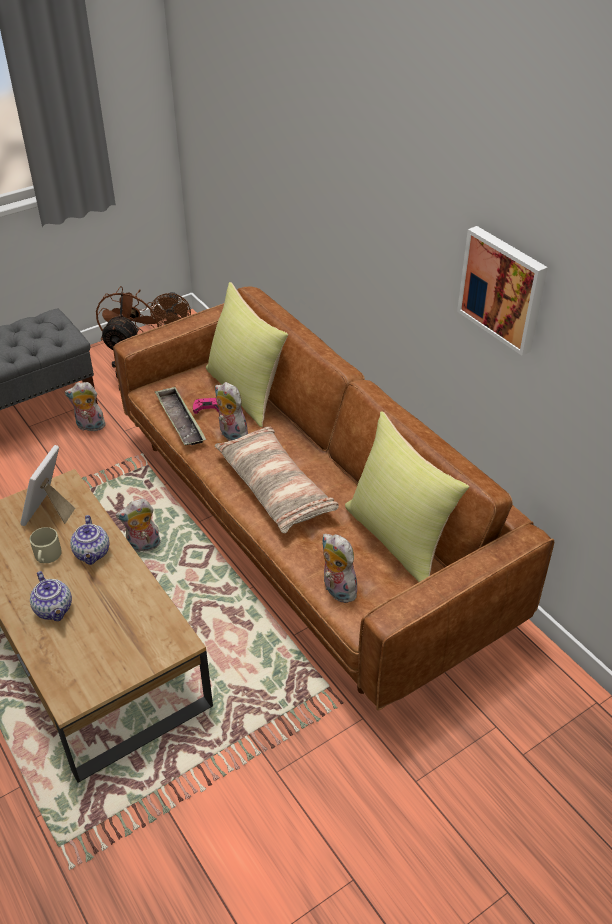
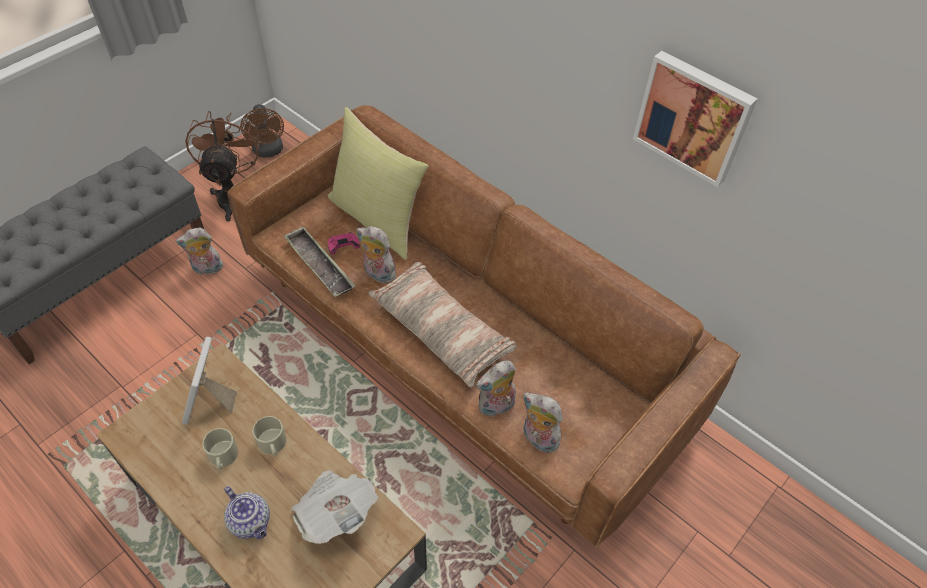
camera: 15 degrees left, 10 degrees up
teapot [70,515,109,565] -> beige mug [253,416,286,456]
plush toy [116,499,161,552] -> plush toy moved to [476,360,516,417]
yellow pillow [345,412,469,582] -> none
none -> newspaper [291,470,378,544]

